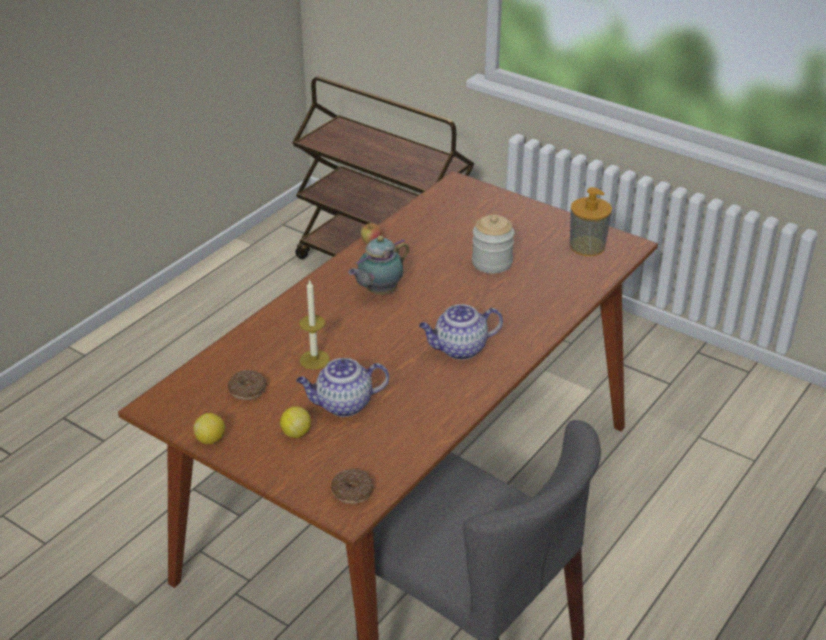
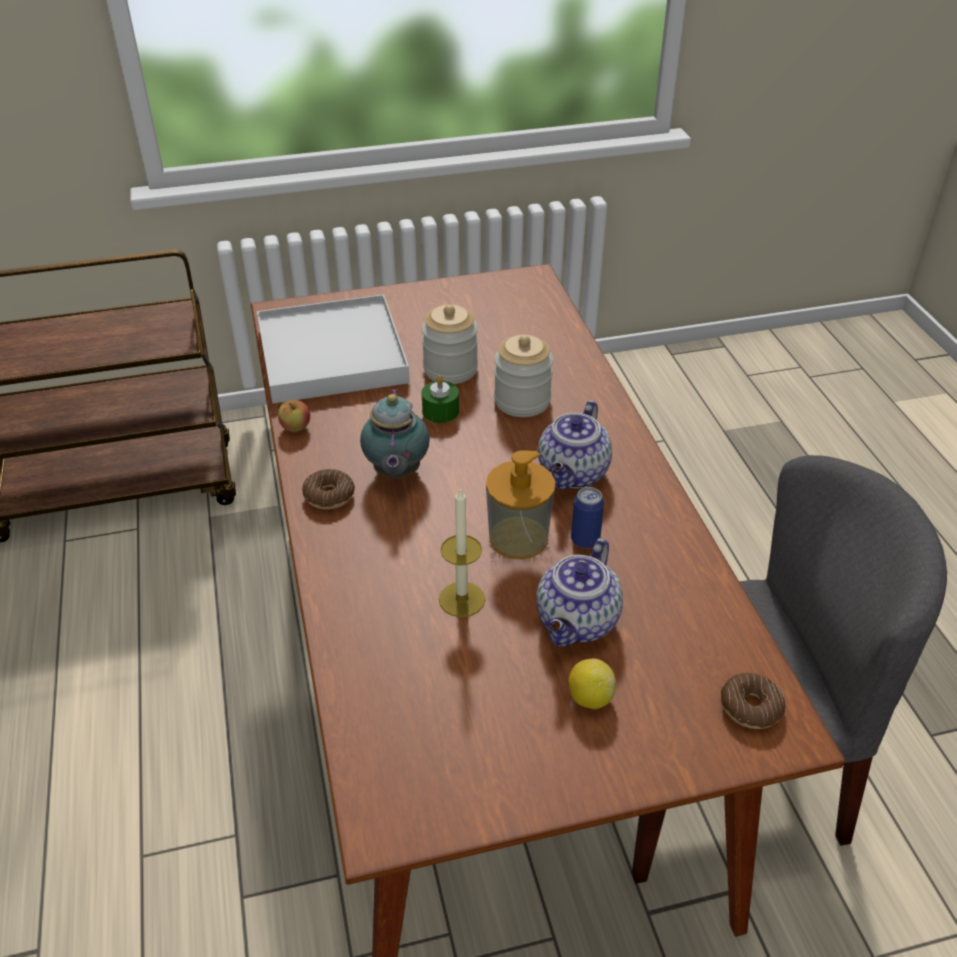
camera: 50 degrees left, 5 degrees up
lemon [193,413,225,444] -> none
donut [228,370,267,400] -> donut moved to [302,469,355,510]
soap dispenser [570,187,612,256] -> soap dispenser moved to [486,450,555,560]
none -> white tray [257,294,410,404]
none -> green candle [422,375,459,423]
none -> jar [494,335,553,417]
none -> can [571,487,604,549]

